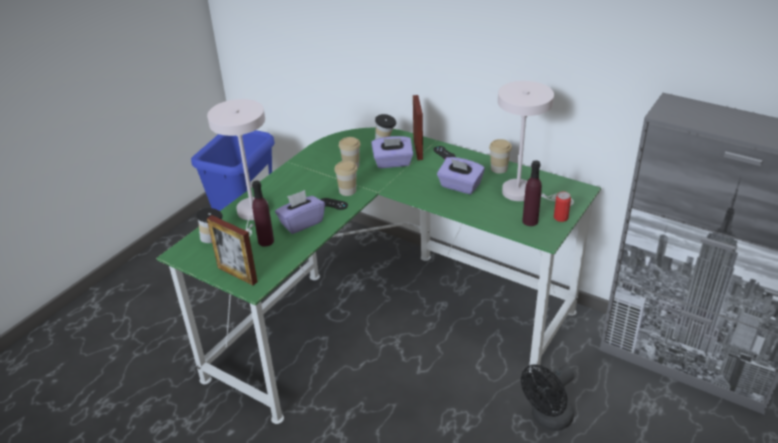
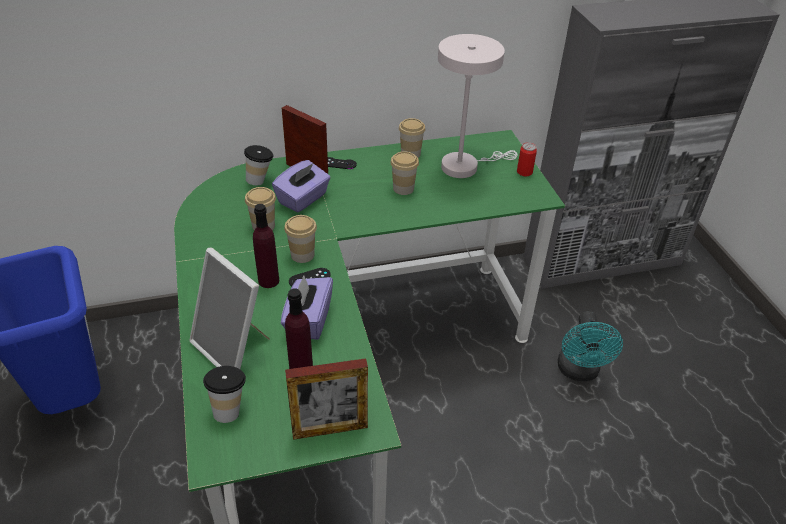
camera: 50 degrees left, 5 degrees up
white table lamp [207,99,268,236] -> picture frame [189,248,270,369]
purple tissue box [437,157,485,194] -> cup [390,151,419,195]
black fan [521,364,574,431] -> turquoise fan [558,311,623,381]
purple bottle [522,160,542,226] -> purple bottle moved to [253,204,279,288]

